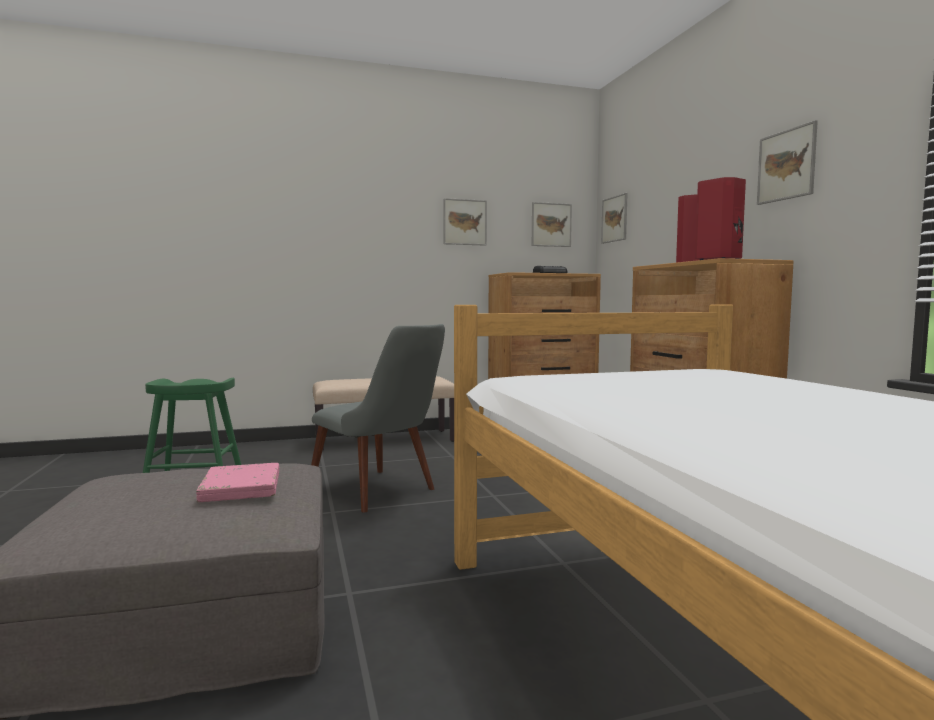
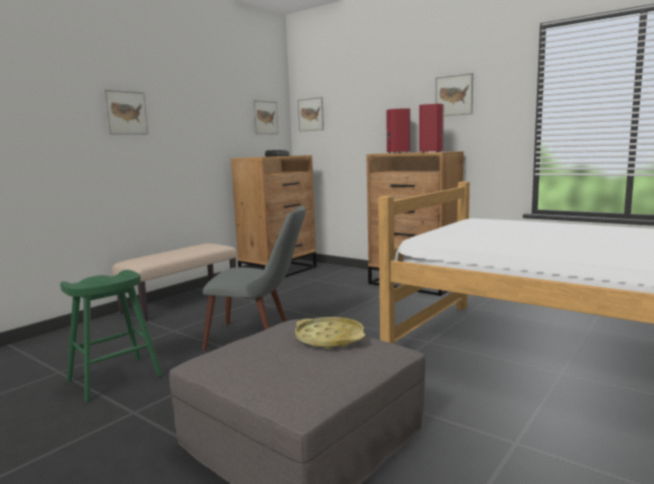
camera: 35 degrees left, 5 degrees up
pink book [196,463,279,502] -> yellow tray [295,317,365,349]
picture [443,198,487,246] -> picture moved to [104,89,148,134]

